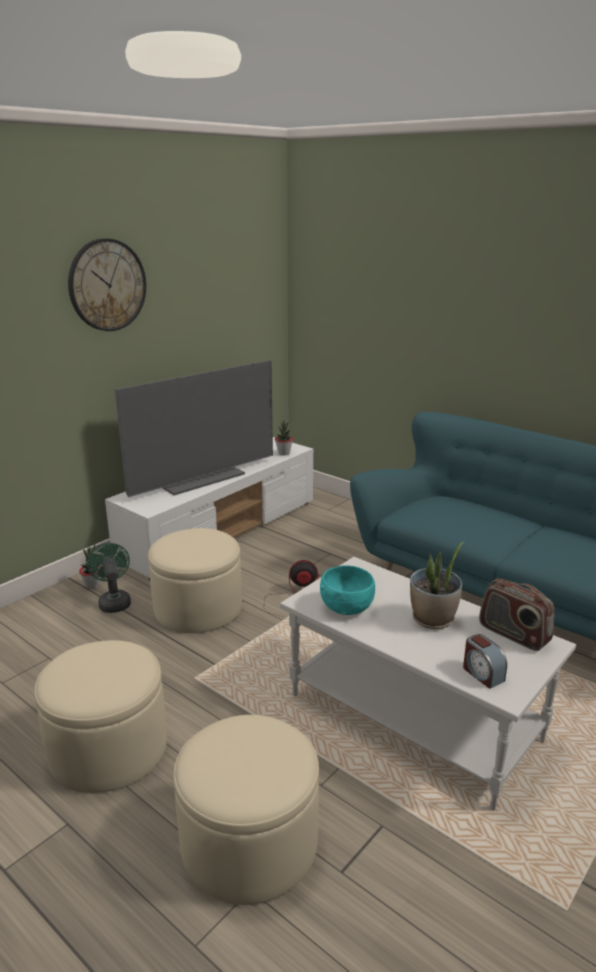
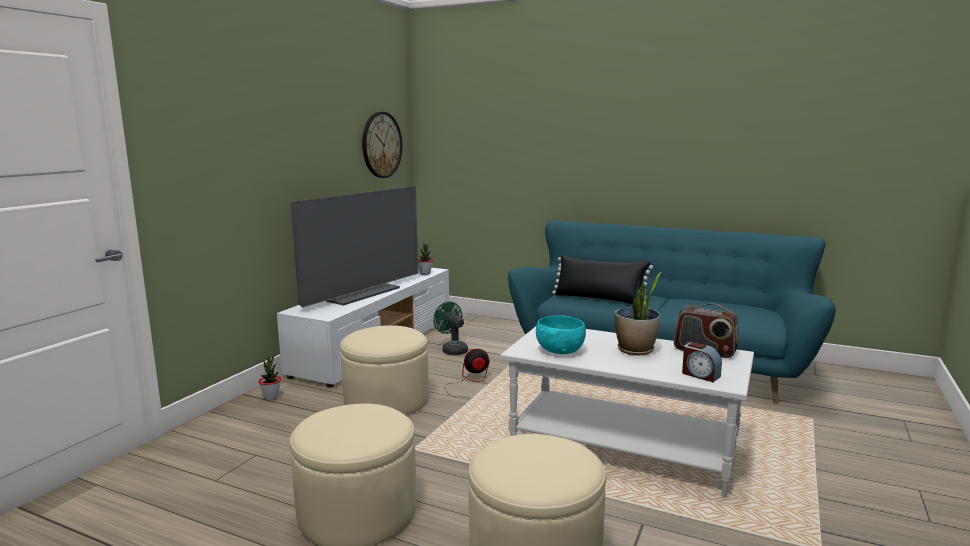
camera: 15 degrees left, 10 degrees down
wall clock [68,238,146,331] -> wall clock moved to [362,112,402,178]
green fan [87,543,131,613] -> green fan moved to [433,302,468,355]
none -> black pillow [552,255,653,305]

